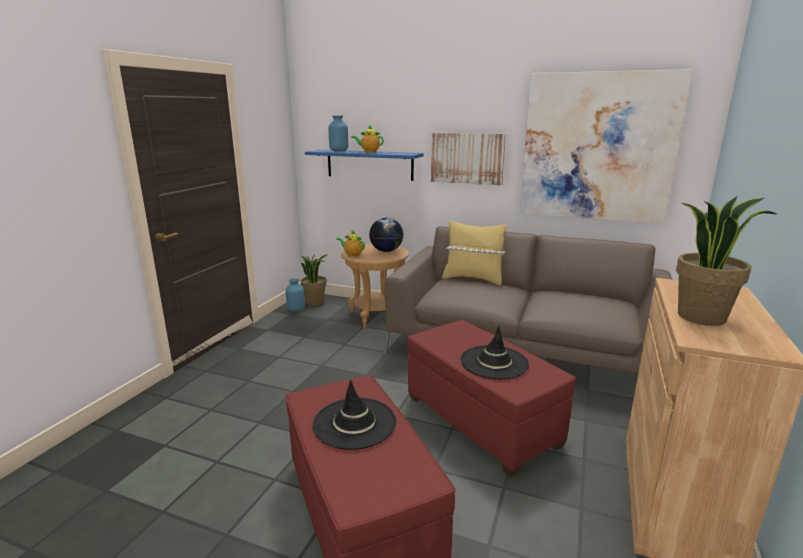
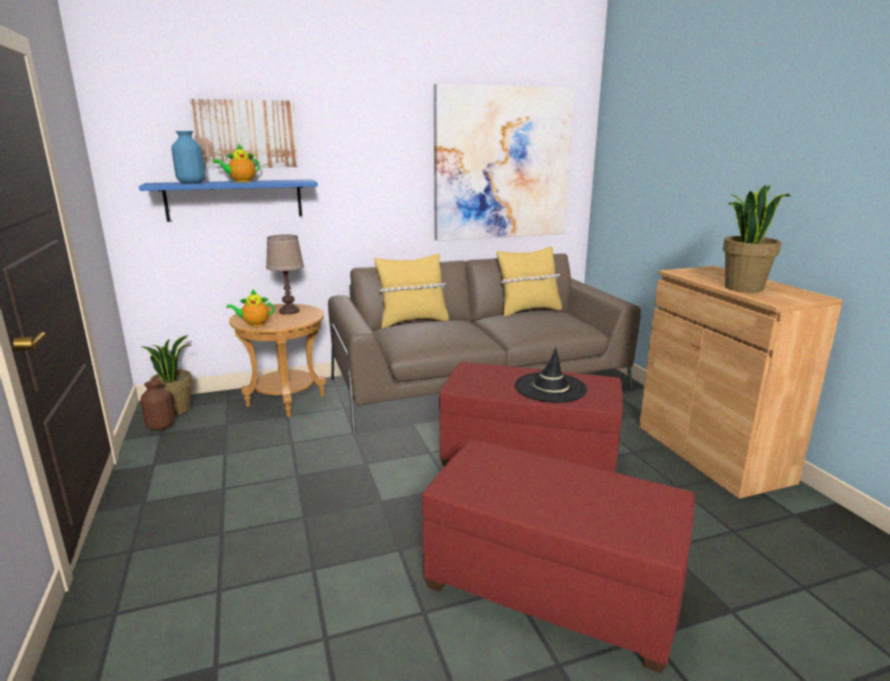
camera: 40 degrees left, 0 degrees up
blue vase [286,278,305,312] -> brown vase [140,380,174,430]
black hat [312,380,396,450] -> none
globe [369,218,404,252] -> brown table lamp [266,235,304,315]
picture [431,133,506,186] -> picture moved to [190,99,299,169]
none -> yellow pillow [497,246,562,317]

